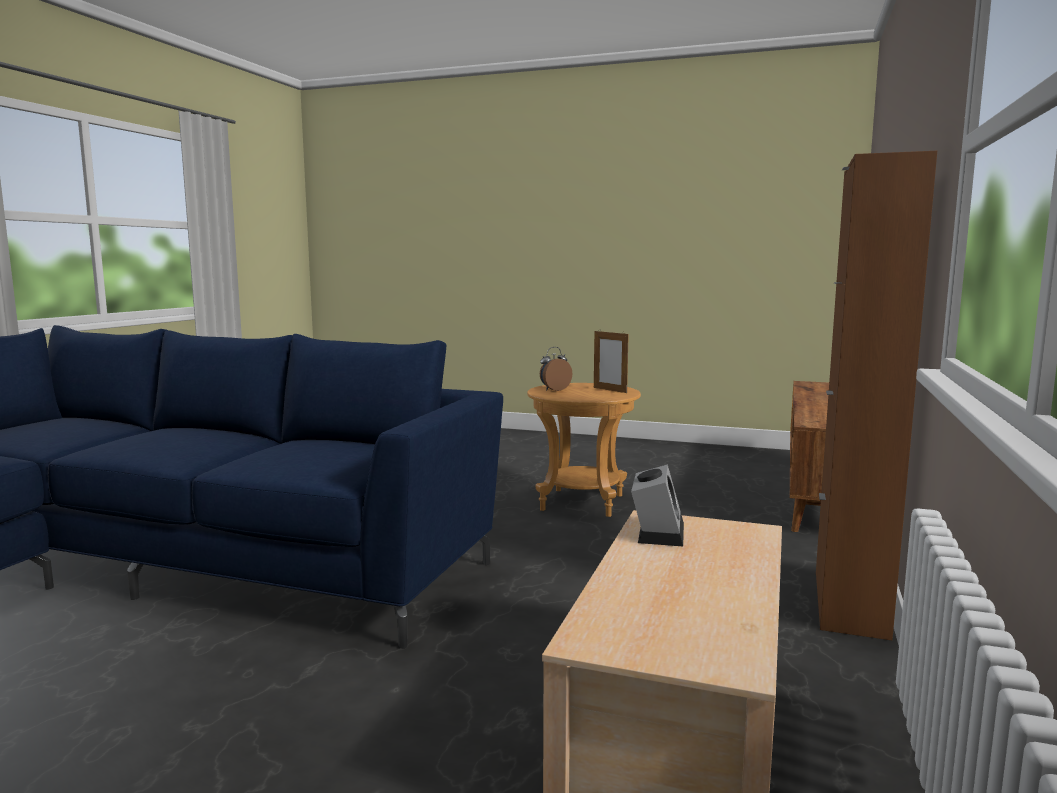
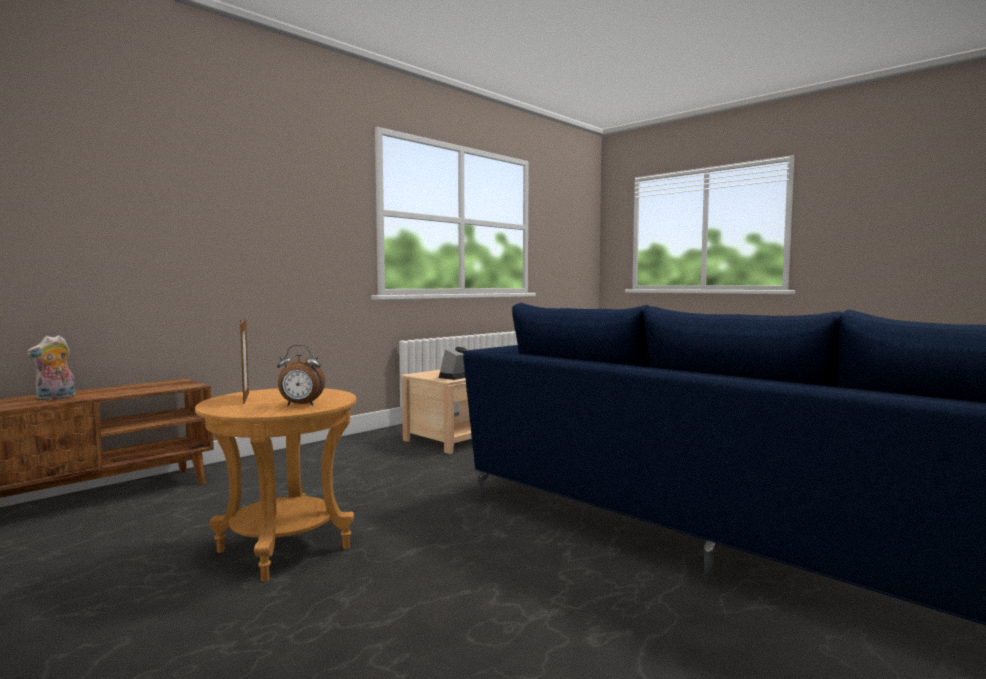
camera: 155 degrees left, 5 degrees down
brown cabinet [816,151,937,640] -> none
none -> plush toy [26,335,75,401]

